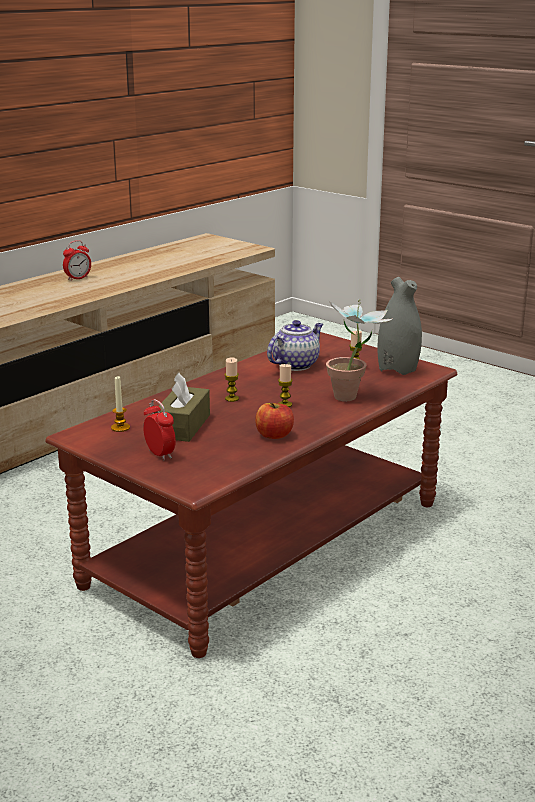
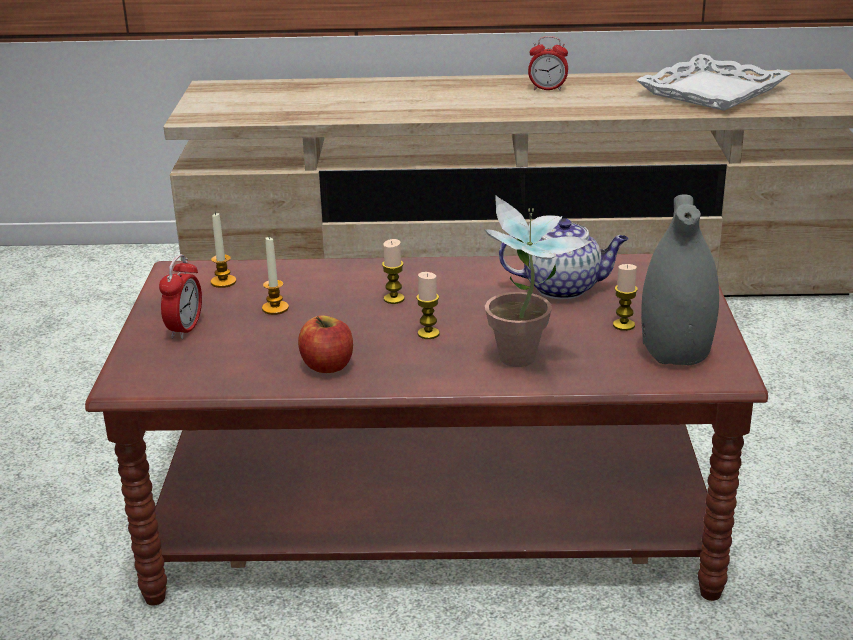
camera: 50 degrees right, 5 degrees up
brown tissue box [154,373,210,442] -> candle [262,237,289,315]
none -> white tray [636,54,791,111]

